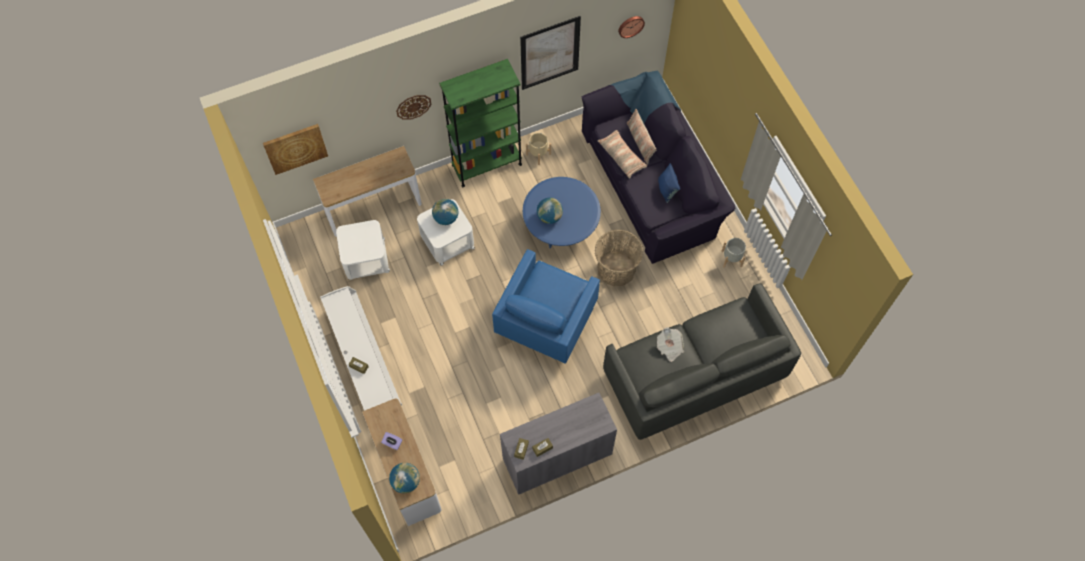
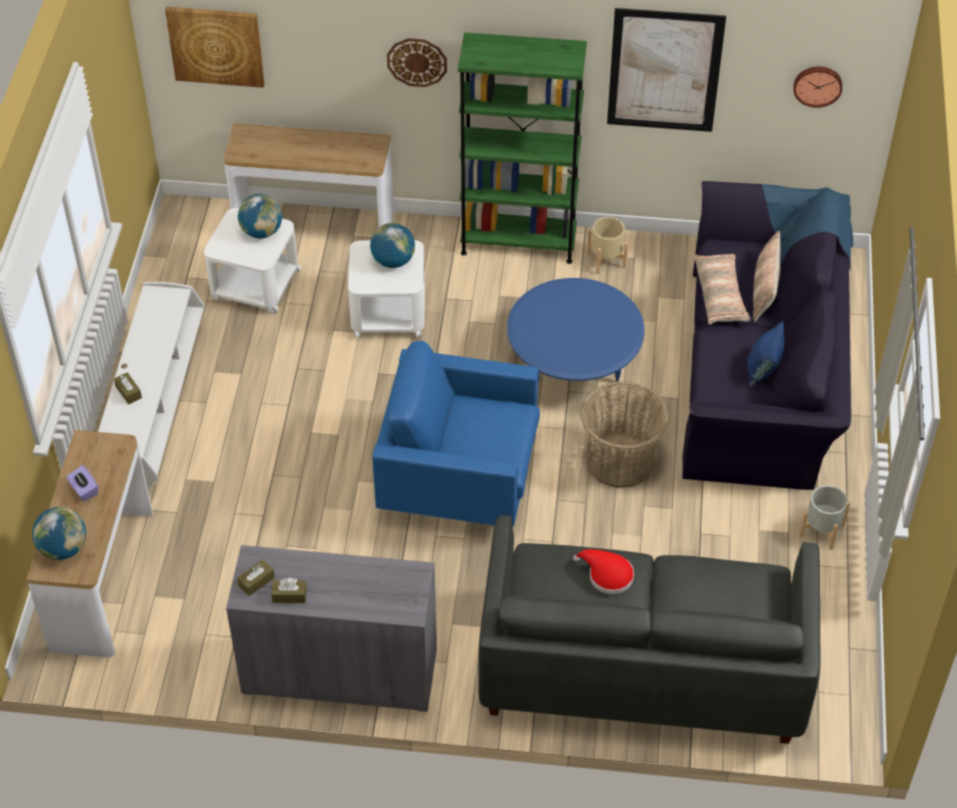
camera: 30 degrees right, 15 degrees down
blue armchair [492,249,600,364] -> blue armchair turned 45 degrees clockwise [372,341,540,527]
globe [537,198,563,224] -> globe moved to [238,194,282,238]
newspaper [657,327,684,362] -> red hat [573,549,634,594]

